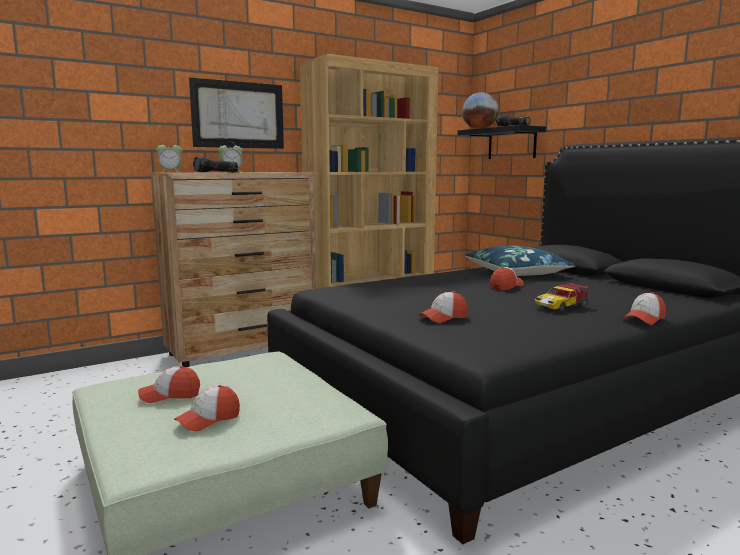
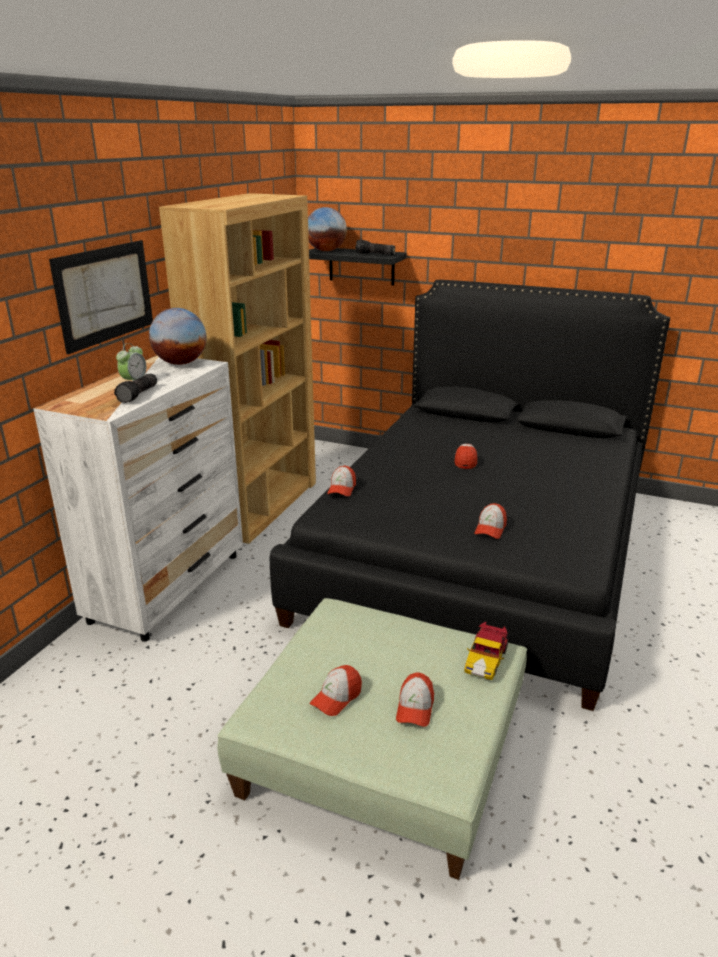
camera: 35 degrees left, 15 degrees up
brown dresser [151,172,316,367] -> white dresser [33,356,243,642]
alarm clock [156,141,182,173] -> none
blue pillow [464,246,576,276] -> none
toy car [534,283,588,311] -> toy car moved to [464,622,508,680]
cap [623,292,666,325] -> cap moved to [327,465,356,496]
none -> globe [149,308,207,365]

